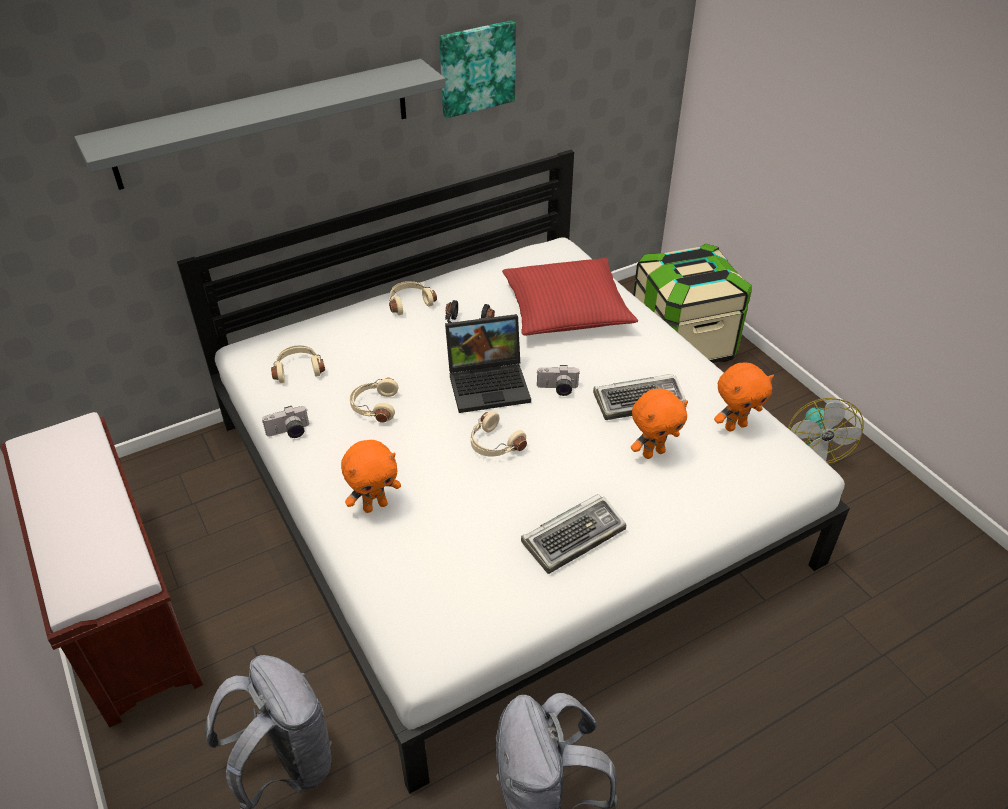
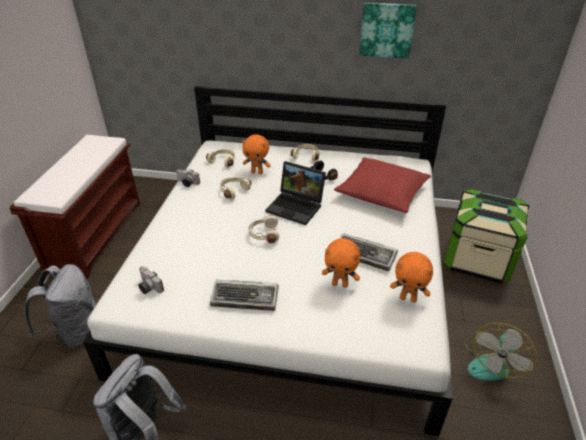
camera: 40 degrees right, 5 degrees down
grey shelf [74,59,446,190] -> none
orange plush toy [341,440,401,513] -> orange plush toy moved to [242,134,271,174]
camera [537,365,580,396] -> camera moved to [138,266,164,294]

